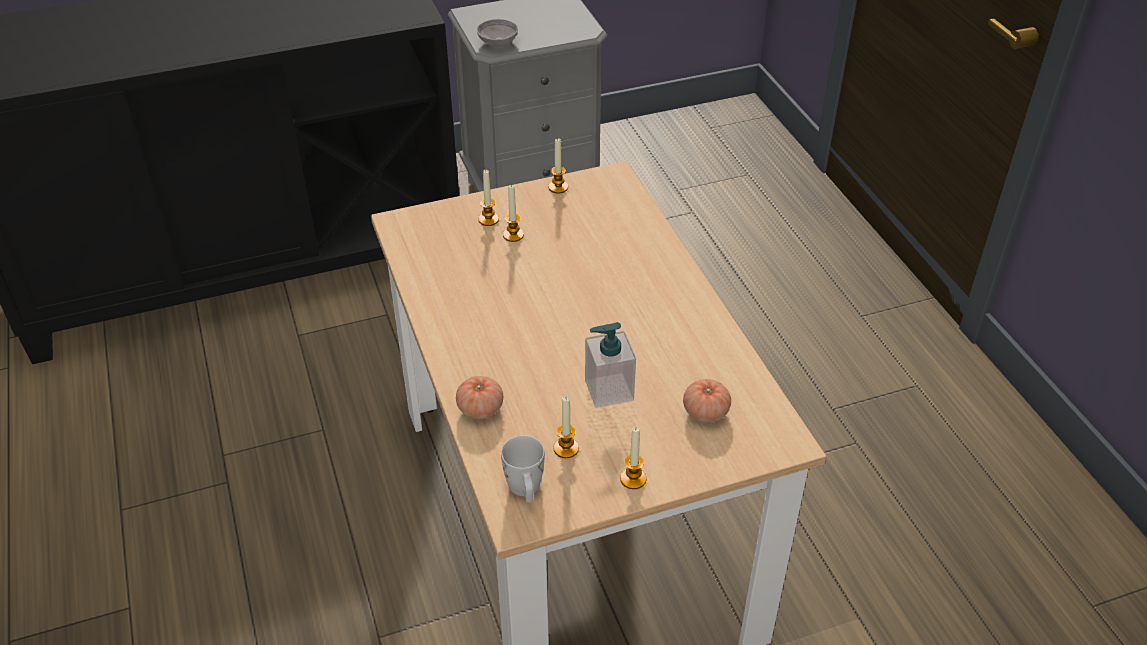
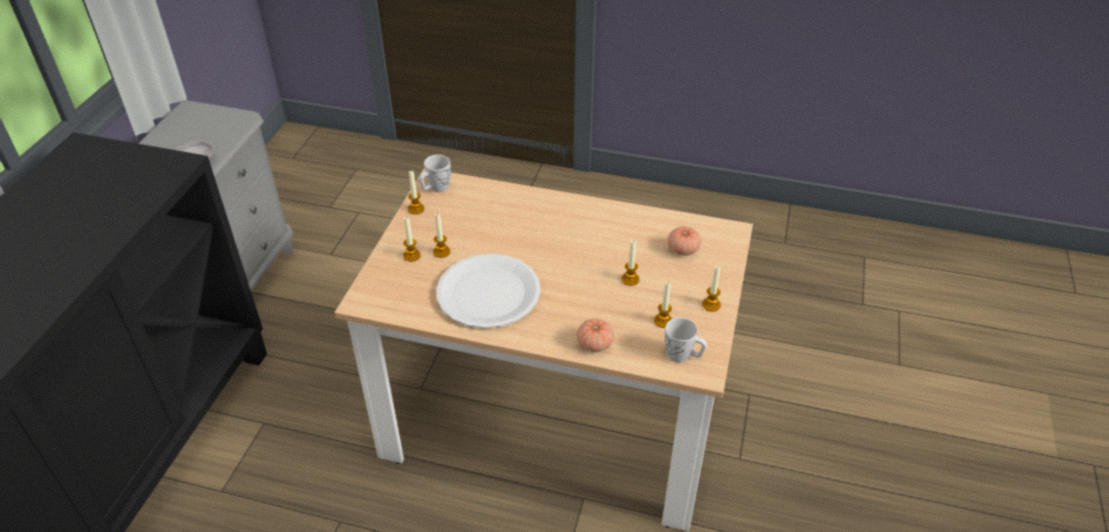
camera: 55 degrees left, 0 degrees up
soap dispenser [585,322,636,408] -> candle [622,240,639,286]
none -> white mug [419,154,451,192]
none -> white plate [436,254,541,328]

